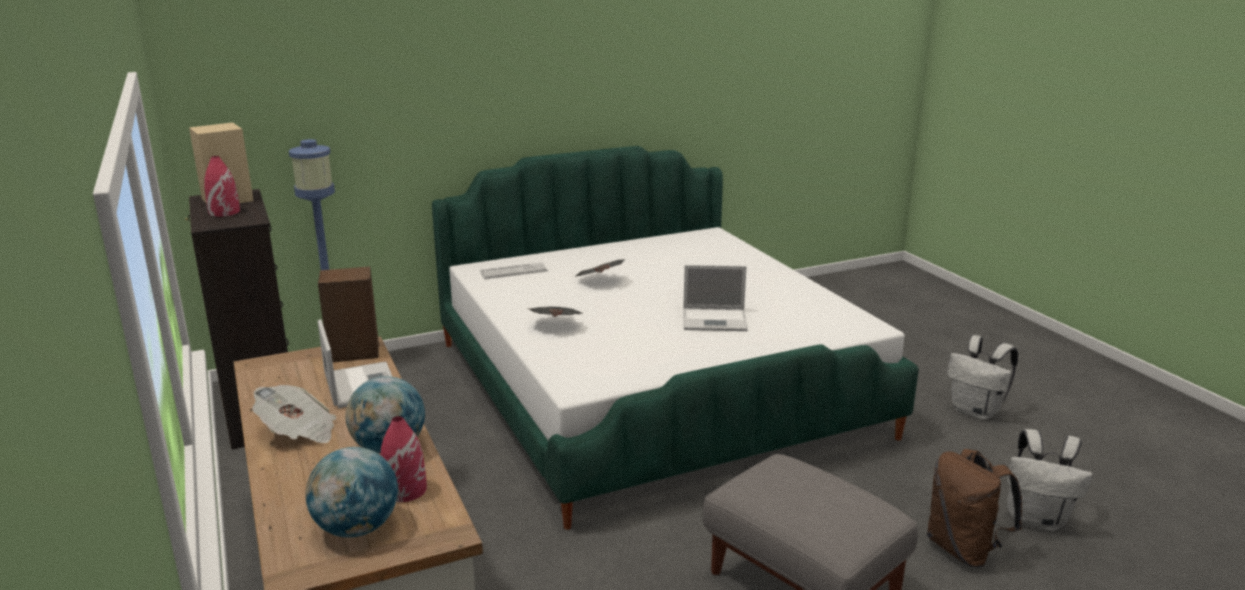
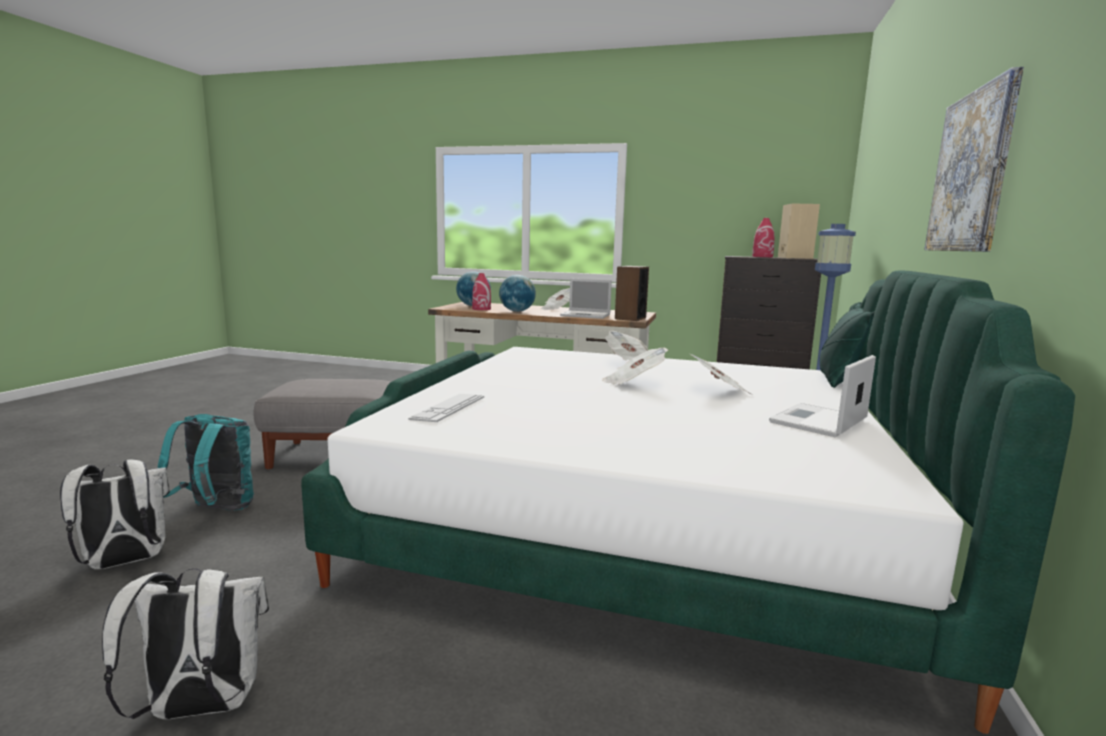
camera: 130 degrees right, 10 degrees down
keyboard [480,262,548,279] -> keyboard moved to [408,394,484,422]
laptop [683,265,748,331] -> laptop moved to [769,355,876,437]
brown backpack [927,449,1022,568] -> turquoise backpack [158,414,254,511]
none -> newspaper [602,348,668,385]
none -> green pillow [820,302,875,388]
none -> picture [924,67,1024,252]

